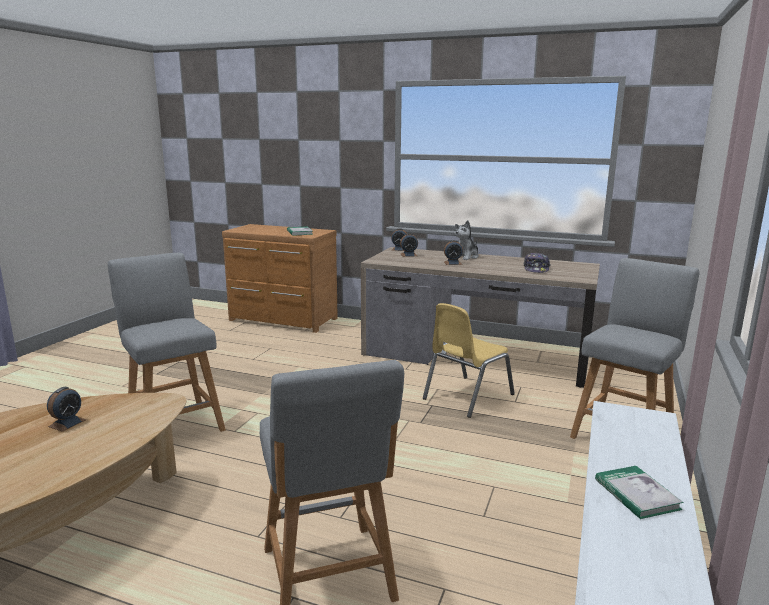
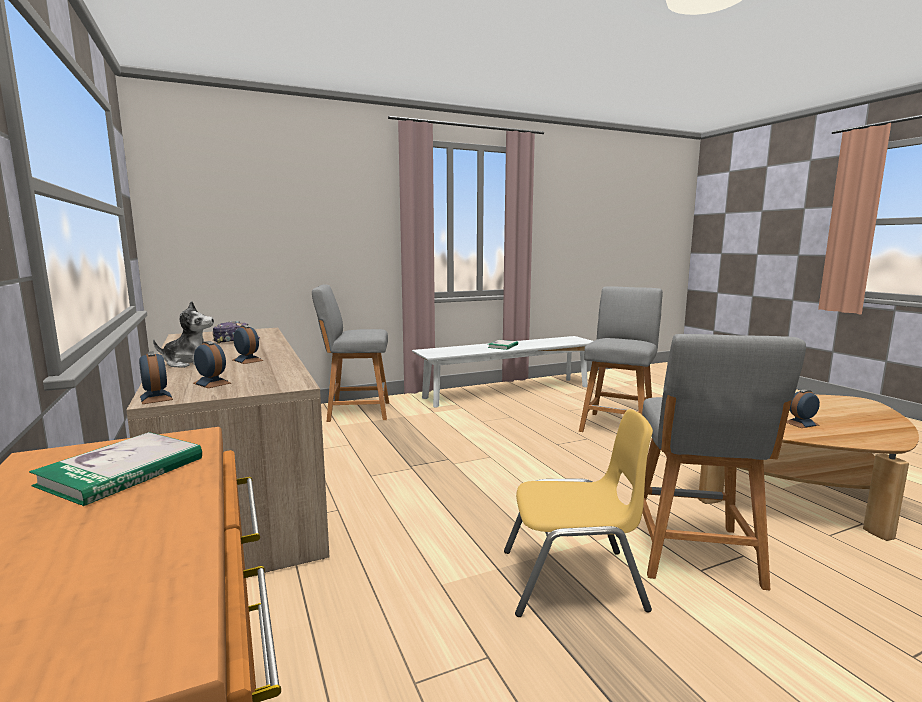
camera: 135 degrees left, 5 degrees down
yellow chair [423,303,515,418] -> yellow chair moved to [504,409,653,617]

